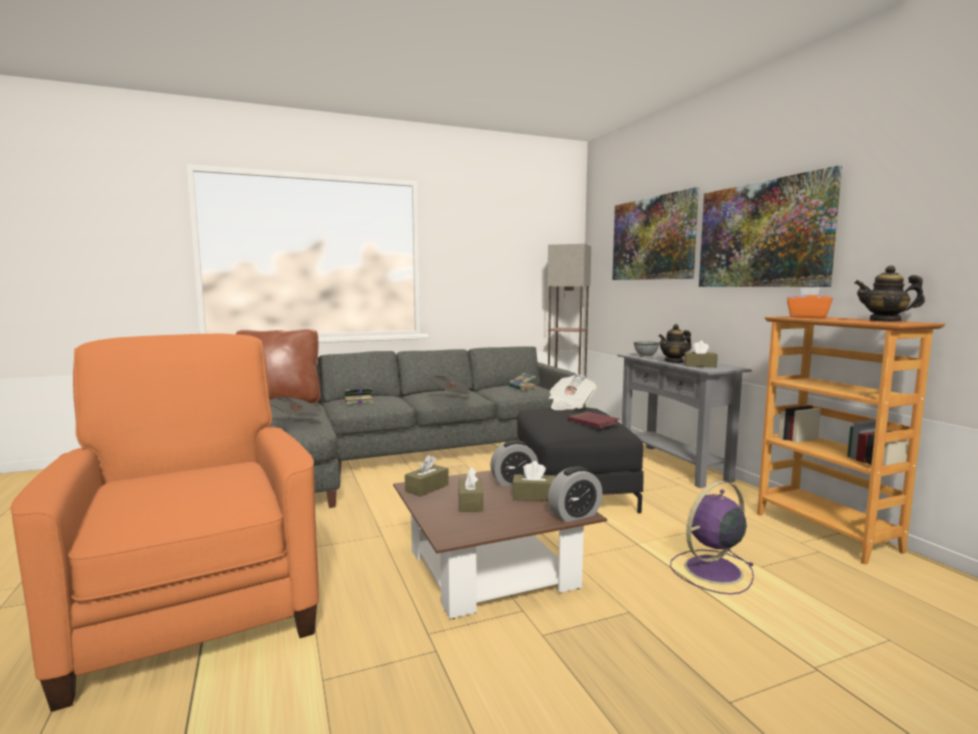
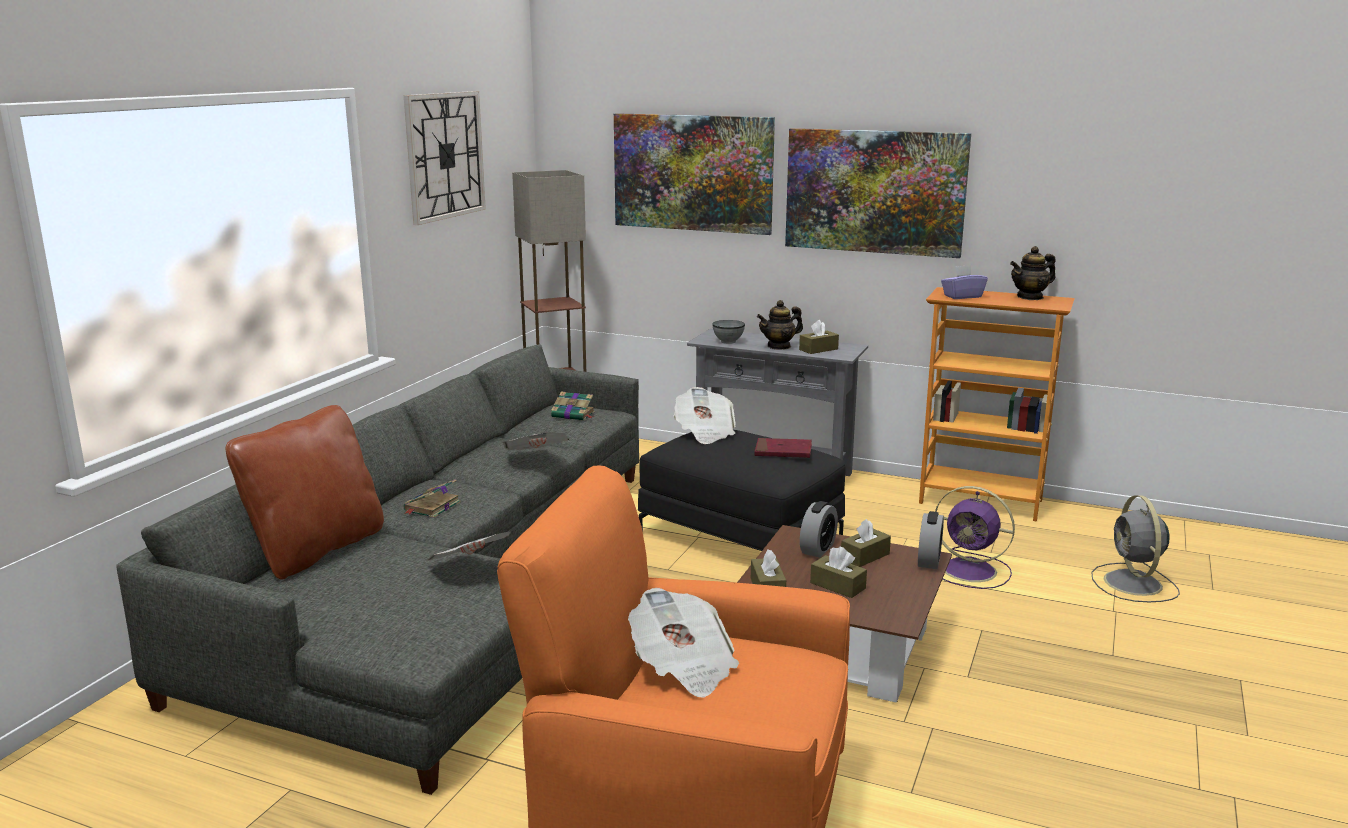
camera: 45 degrees left, 10 degrees up
teapot [659,324,691,363] -> teapot turned 45 degrees clockwise [757,300,803,350]
purple fan [670,481,754,595] -> purple fan turned 75 degrees counterclockwise [935,486,1015,589]
orange tissue box [787,288,833,319] -> purple tissue box [941,265,988,299]
none -> wall clock [404,91,486,225]
none -> newspaper [628,588,739,698]
none -> grey fan [1091,495,1180,602]

